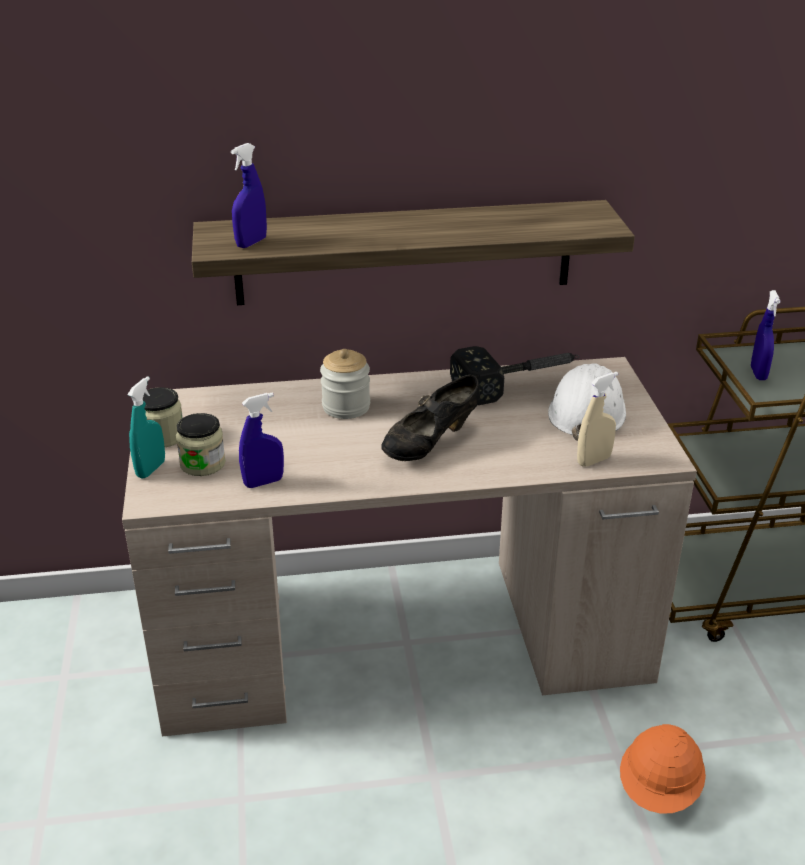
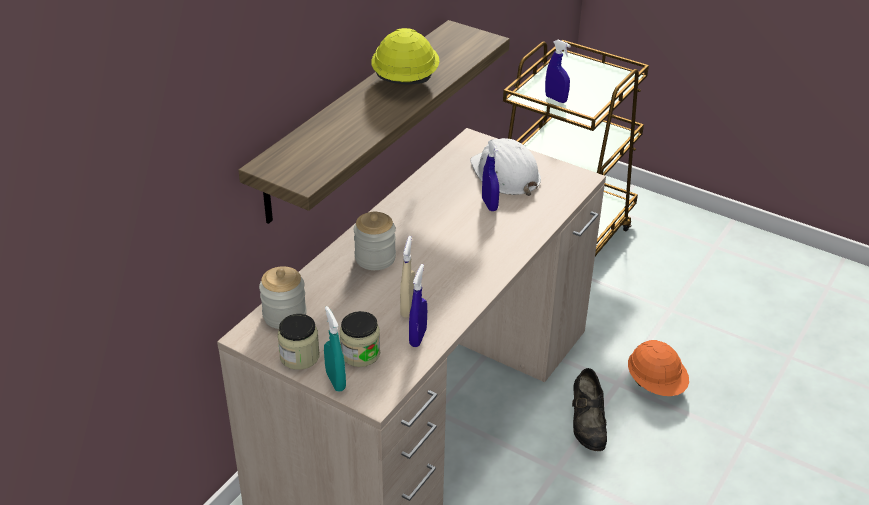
camera: 50 degrees left, 5 degrees up
blue spray bottle [231,143,267,248] -> blue spray bottle moved to [482,141,499,211]
black shoe [381,375,480,461] -> black shoe moved to [572,368,607,451]
hammer [450,346,579,405] -> none
beige spray bottle [577,372,618,467] -> beige spray bottle moved to [400,236,415,318]
none -> jar [259,266,307,329]
none -> yellow hard hat [371,28,439,84]

